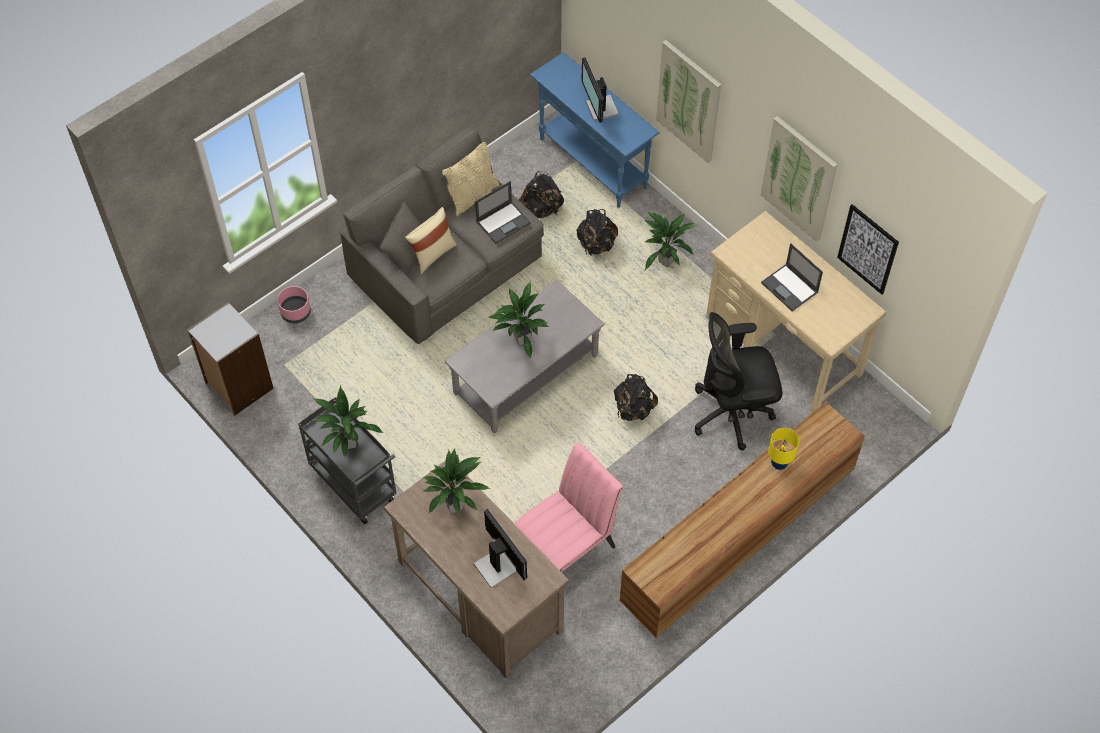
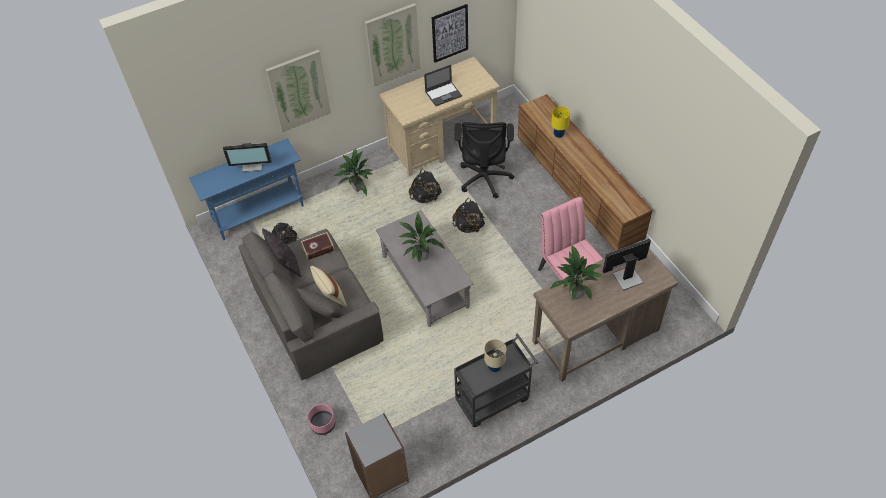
camera: 75 degrees left, 5 degrees down
potted plant [313,385,383,458] -> beige table lamp [484,339,506,372]
beige pillow [442,142,499,216] -> black pillow [262,228,301,277]
laptop [475,181,530,244] -> book [301,232,335,260]
black backpack [576,209,618,256] -> black backpack moved to [409,169,442,203]

